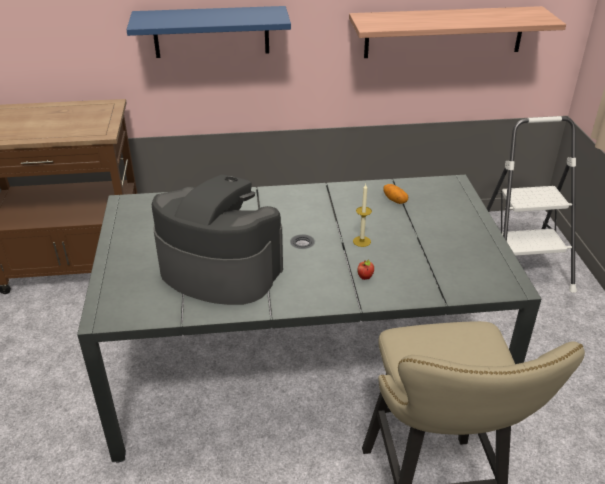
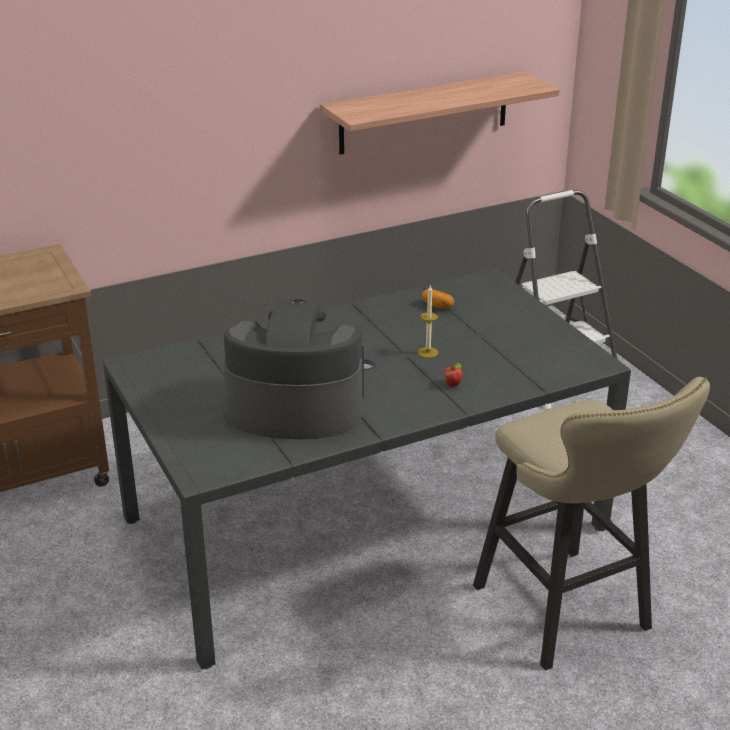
camera: 20 degrees left, 5 degrees down
blue shelf [127,6,291,58] -> none

